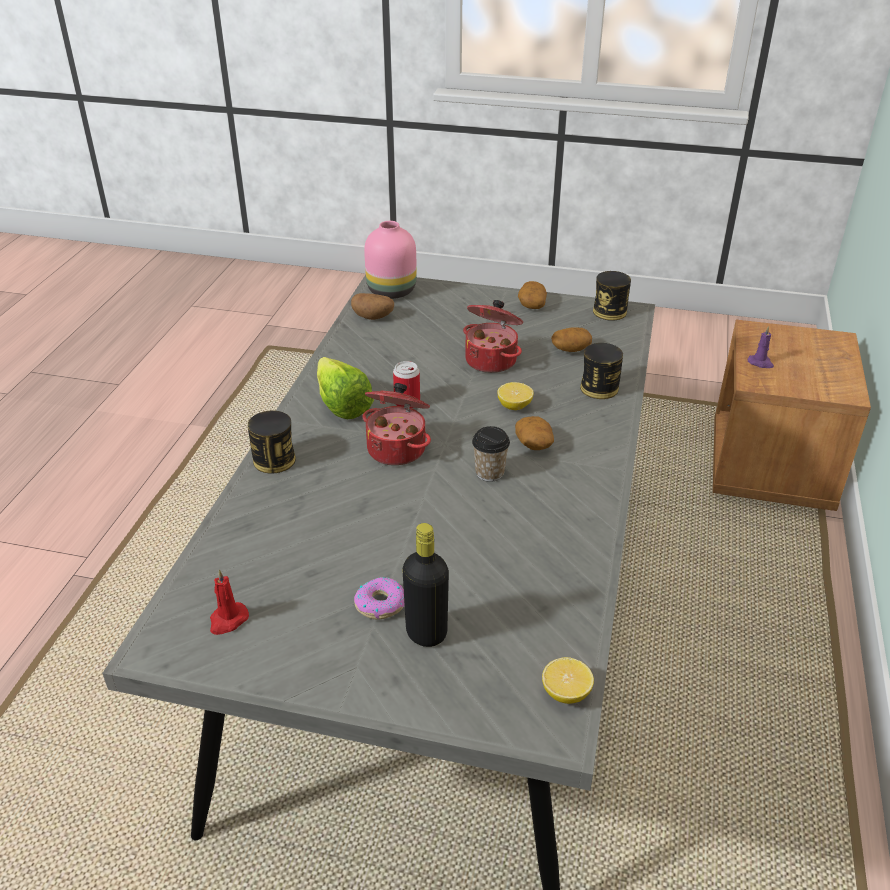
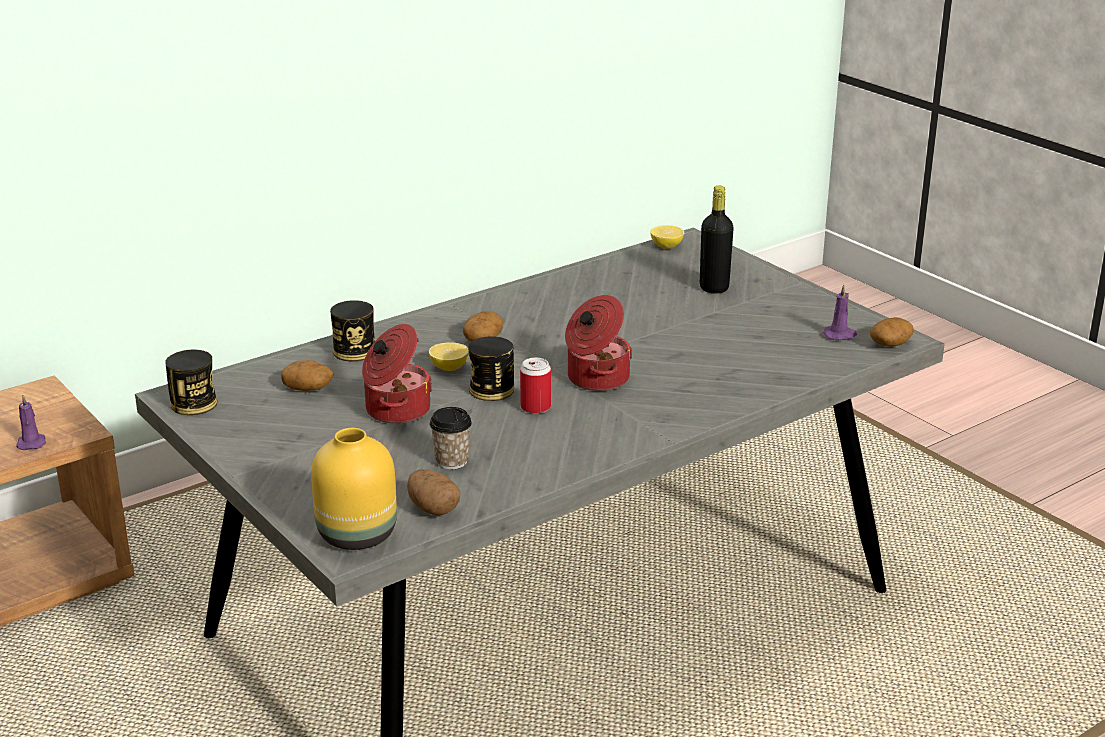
camera: 140 degrees left, 10 degrees down
red candle [210,570,249,635] -> purple candle [823,284,857,340]
can [248,410,296,474] -> can moved to [468,336,514,401]
lettuce [317,357,374,419] -> none
donut [354,577,405,620] -> none
pink vase [364,221,417,299] -> yellow vase [311,428,397,550]
cup [472,426,510,482] -> cup moved to [429,407,472,469]
potato [518,281,547,309] -> potato moved to [870,317,914,347]

